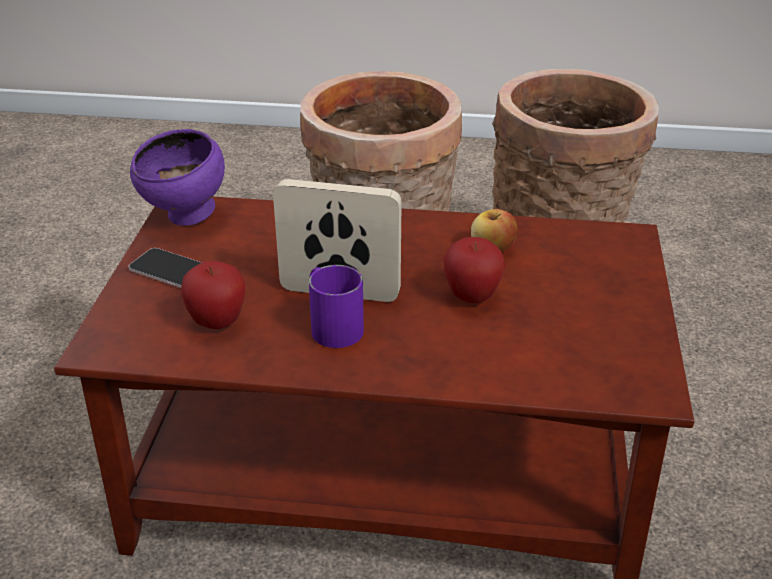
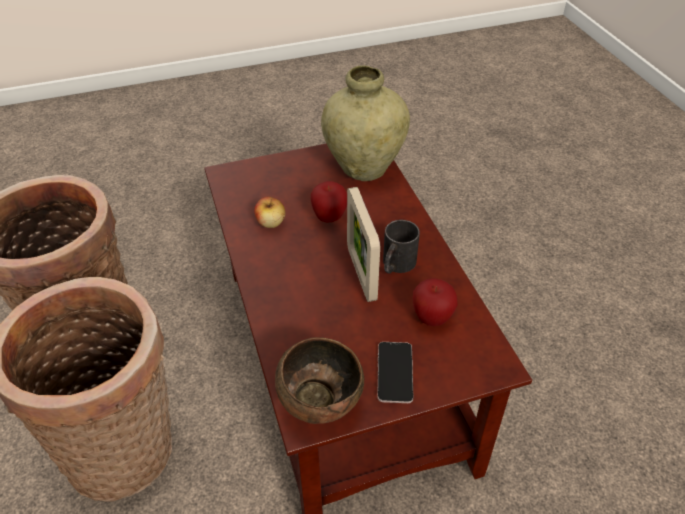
camera: 115 degrees left, 10 degrees up
purple bowl [130,129,225,226] -> brown bowl [275,337,364,424]
purple mug [309,265,364,348] -> black mug [383,220,420,273]
none -> beige vase [321,65,410,181]

